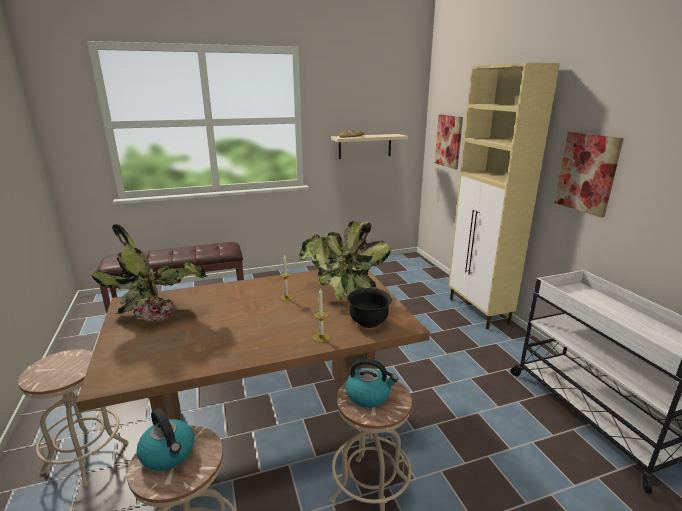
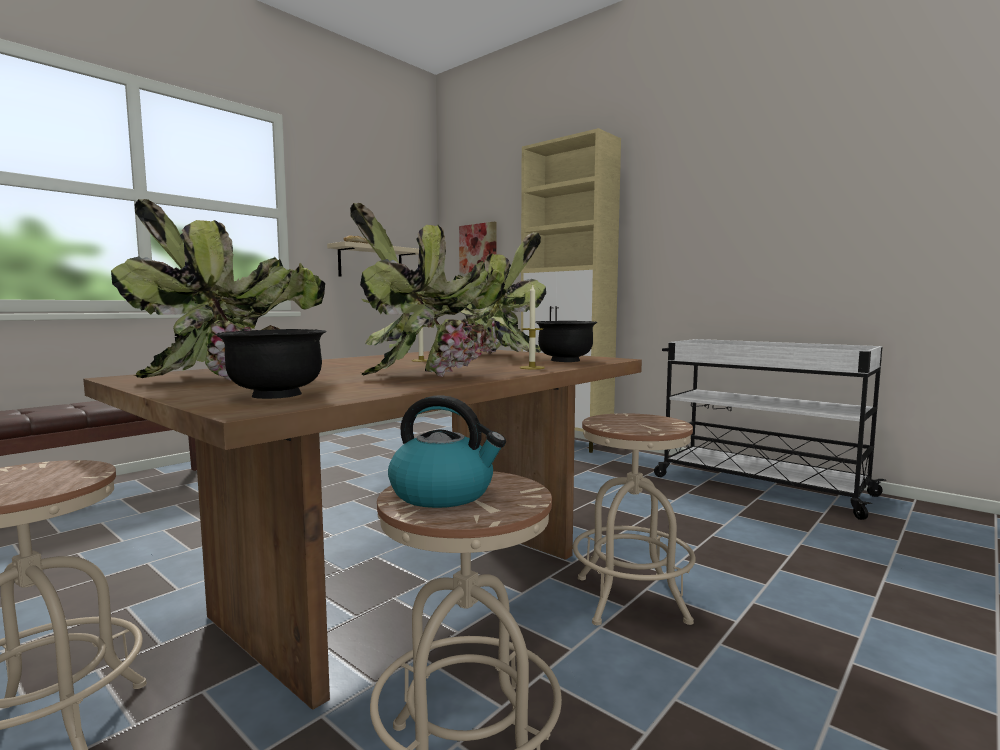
camera: 30 degrees left, 15 degrees down
kettle [345,358,398,408] -> none
picture [554,132,624,218] -> none
none -> black bowl [215,329,327,399]
none -> potted plant [350,203,505,377]

